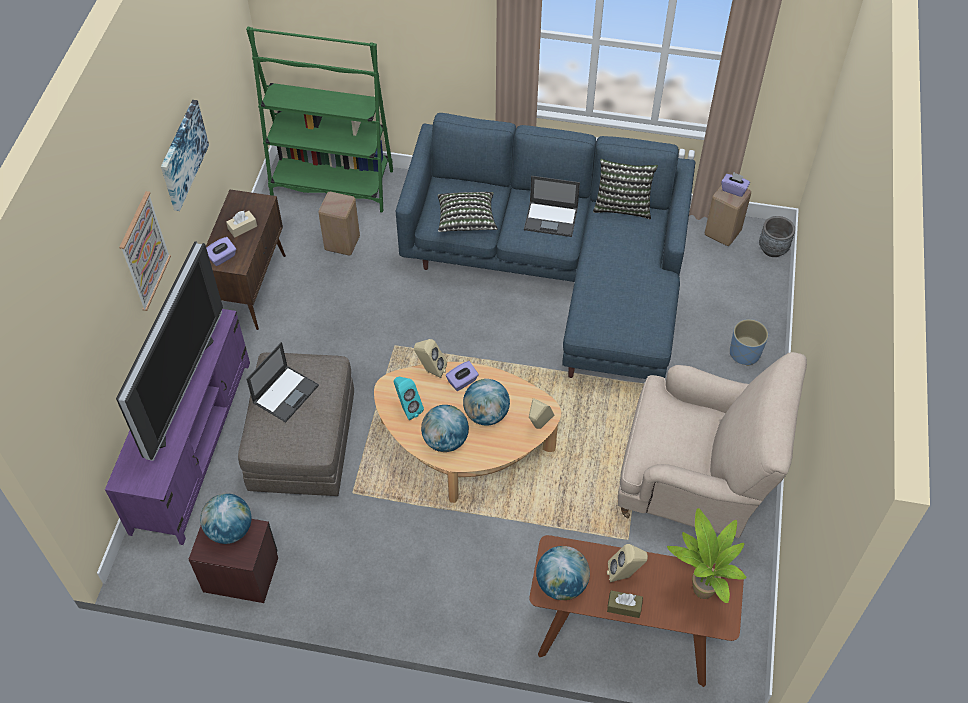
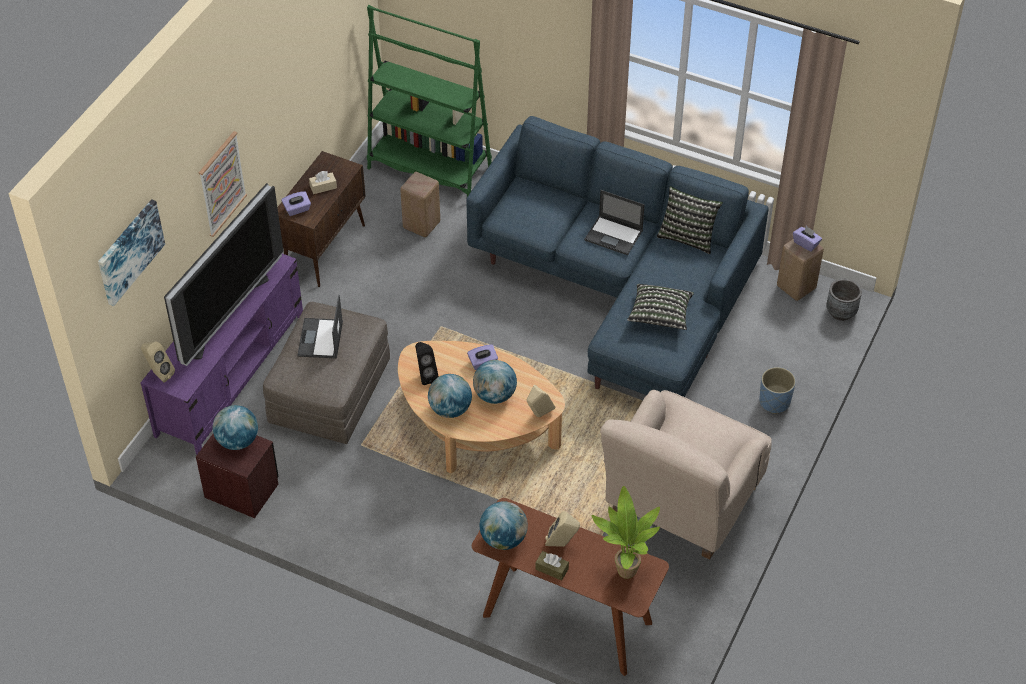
camera: 15 degrees right, 5 degrees down
picture [161,100,209,211] -> picture moved to [98,199,165,306]
laptop [246,342,319,423] -> laptop turned 135 degrees clockwise [297,295,343,359]
turquoise speaker [394,376,424,420] -> black speaker [415,342,439,385]
beige speaker [414,339,447,378] -> beige speaker moved to [141,341,175,383]
pillow [437,192,498,232] -> pillow moved to [627,284,694,330]
beige armchair [618,352,807,538] -> beige armchair turned 90 degrees clockwise [600,390,772,560]

